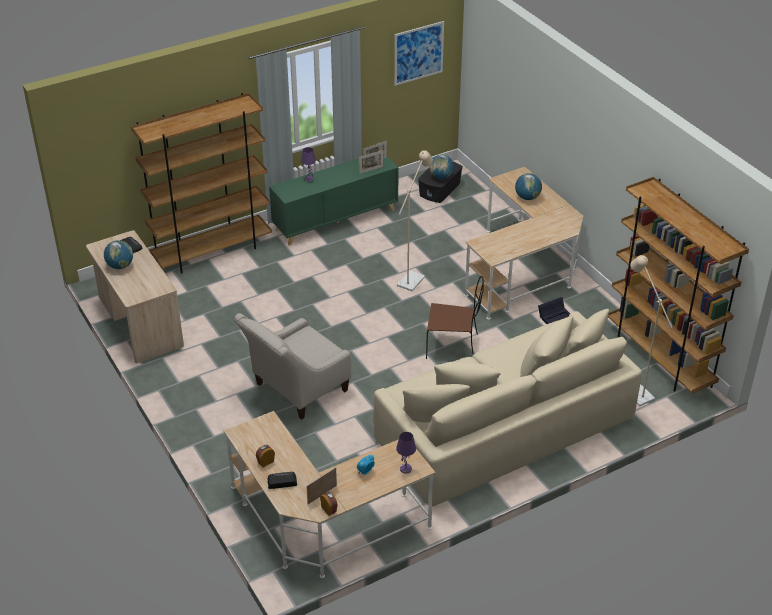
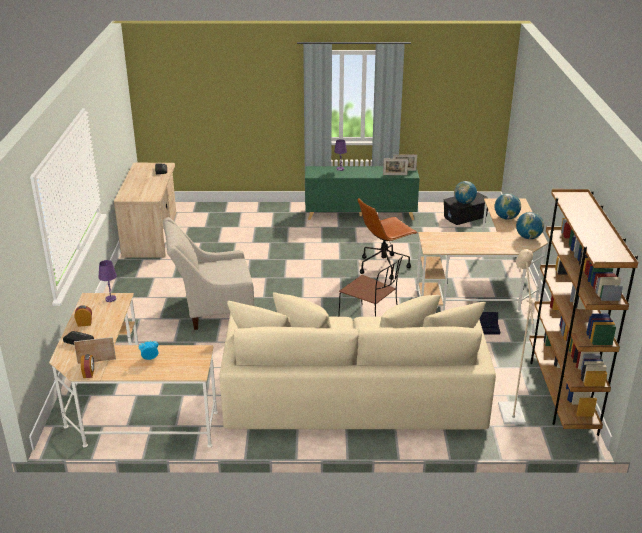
camera: 30 degrees right, 10 degrees down
globe [104,240,133,269] -> globe moved to [516,212,544,239]
brown bookcase [131,93,272,274] -> none
picture [394,21,444,86] -> none
purple table lamp [396,432,416,474] -> purple table lamp moved to [98,260,117,302]
beige floor lamp [397,150,433,291] -> brown office chair [358,198,418,280]

